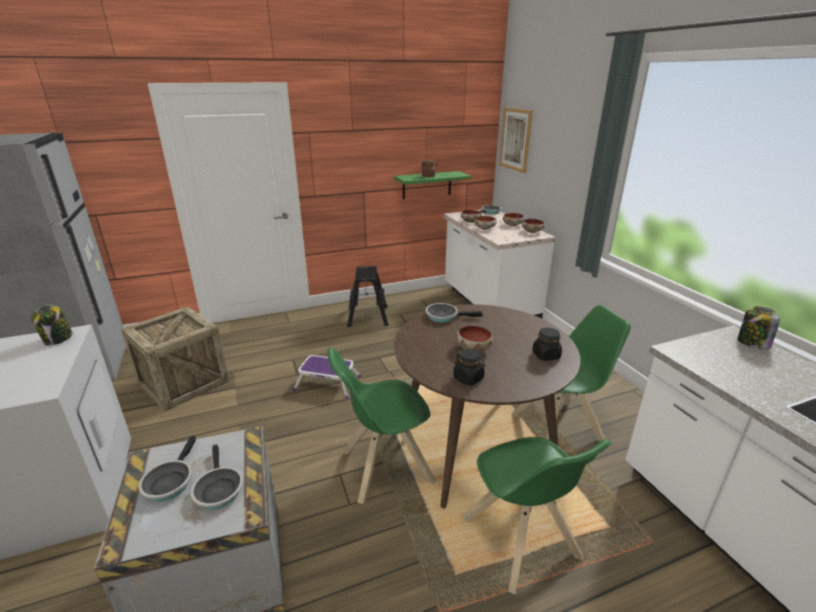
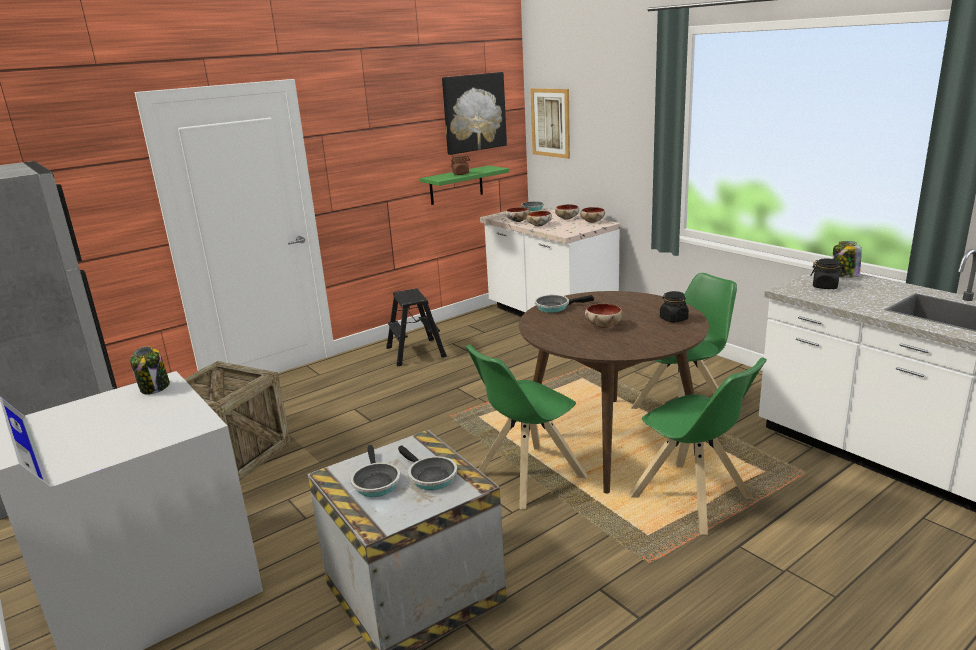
camera: 15 degrees left, 5 degrees down
purple step ladder [293,355,362,400] -> none
black jar [453,349,485,386] -> black jar moved to [810,258,845,289]
none -> picture [442,72,507,155]

